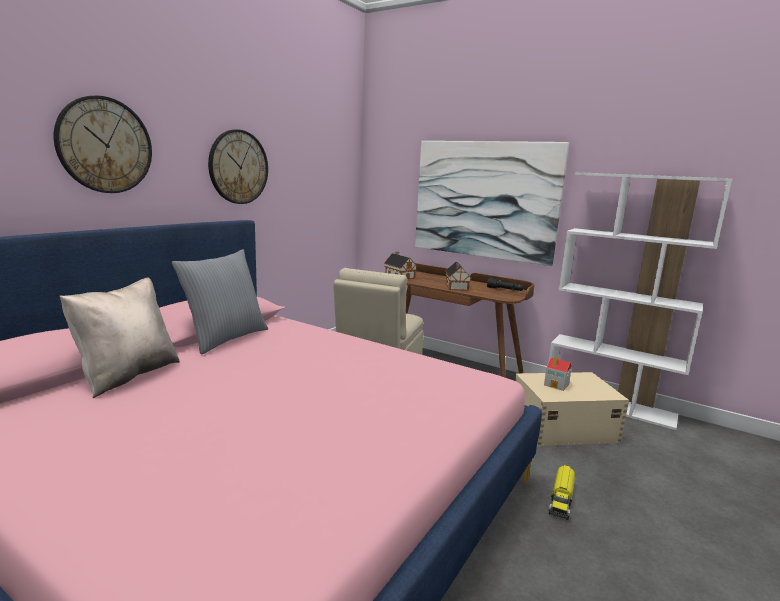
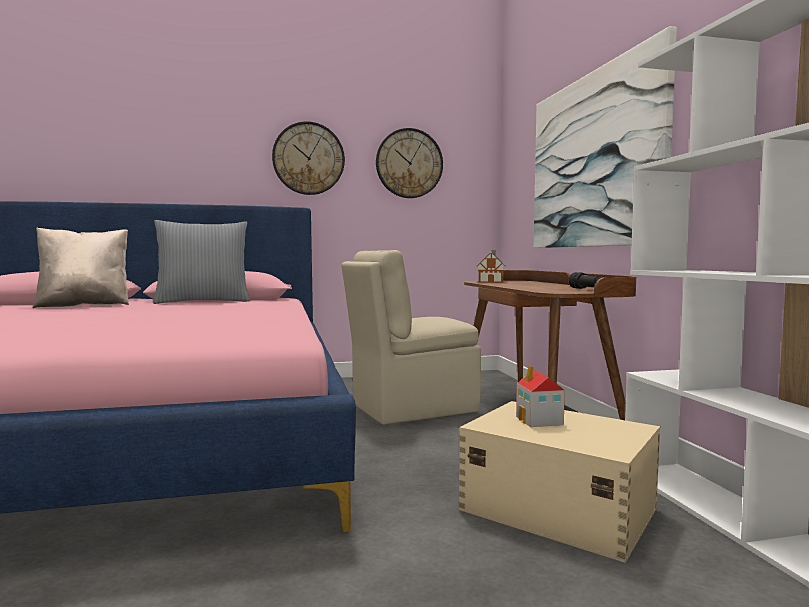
camera: 45 degrees right, 10 degrees down
wall clock [54,95,152,193] -> wall clock moved to [376,128,443,198]
toy house [445,262,472,291] -> none
toy truck [549,465,575,520] -> none

